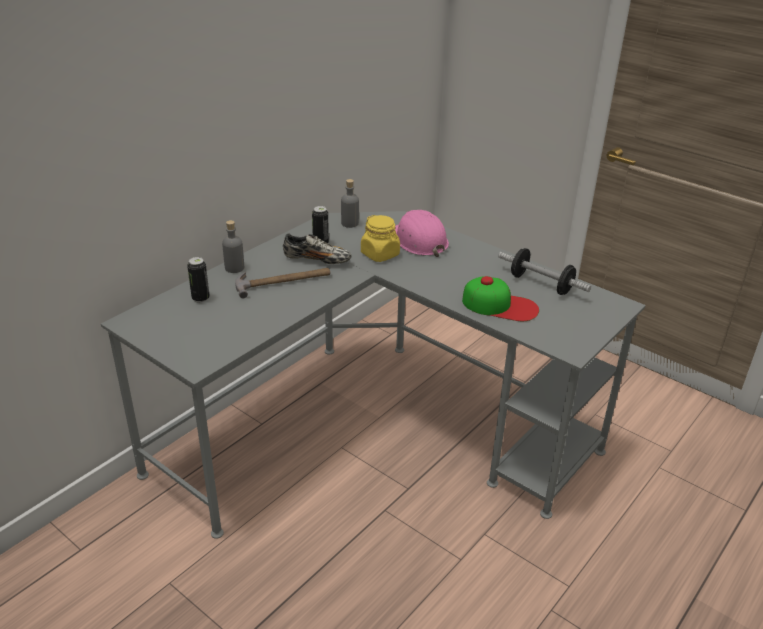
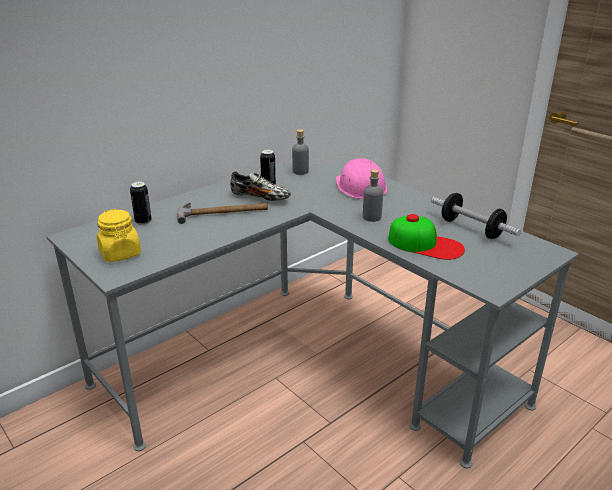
camera: 10 degrees right, 5 degrees down
grey bottle [222,220,244,273] -> grey bottle moved to [363,169,383,222]
yellow jar [361,215,400,262] -> yellow jar moved to [97,209,141,262]

